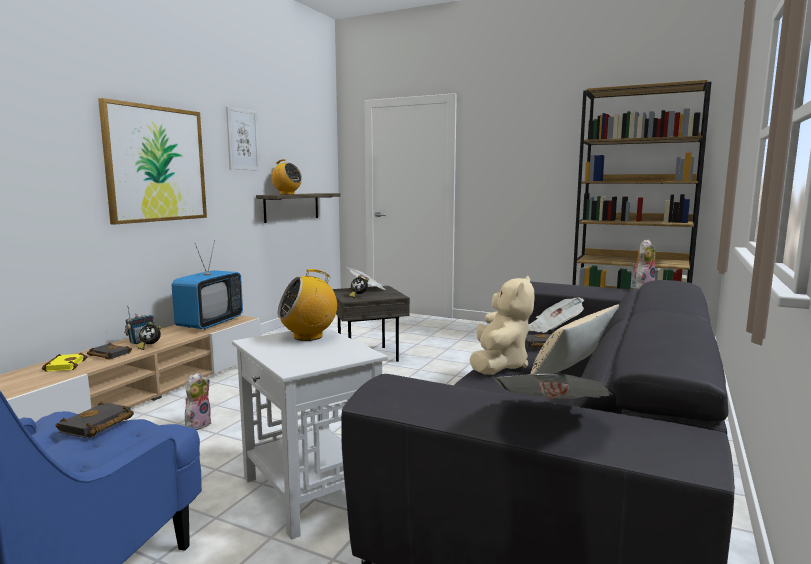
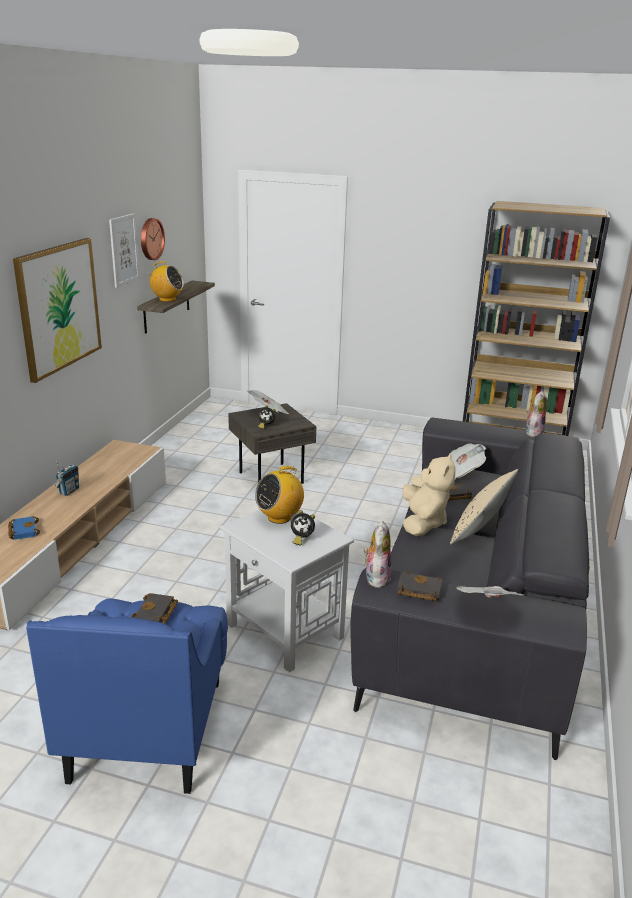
camera: 10 degrees left, 15 degrees up
yellow book [42,353,88,372] -> blue book [8,516,40,540]
black book [87,343,132,360] -> black book moved to [397,571,443,602]
alarm clock [136,322,161,350] -> alarm clock moved to [291,510,315,545]
television [172,240,243,330] -> none
plush toy [185,372,212,430] -> plush toy moved to [364,521,391,588]
none -> wall clock [141,218,165,260]

